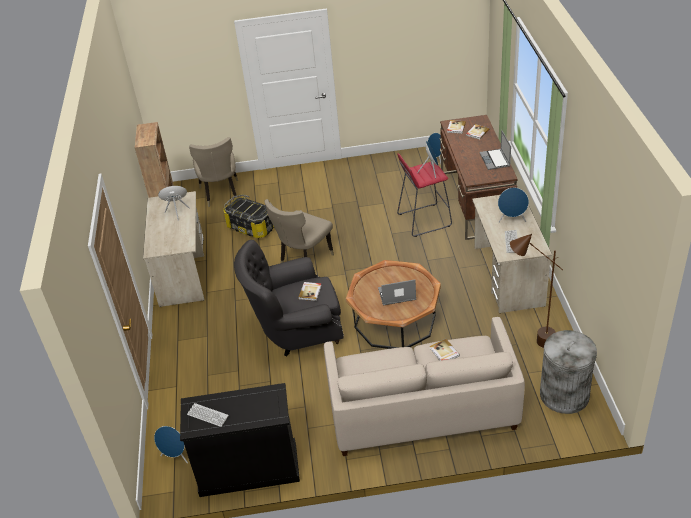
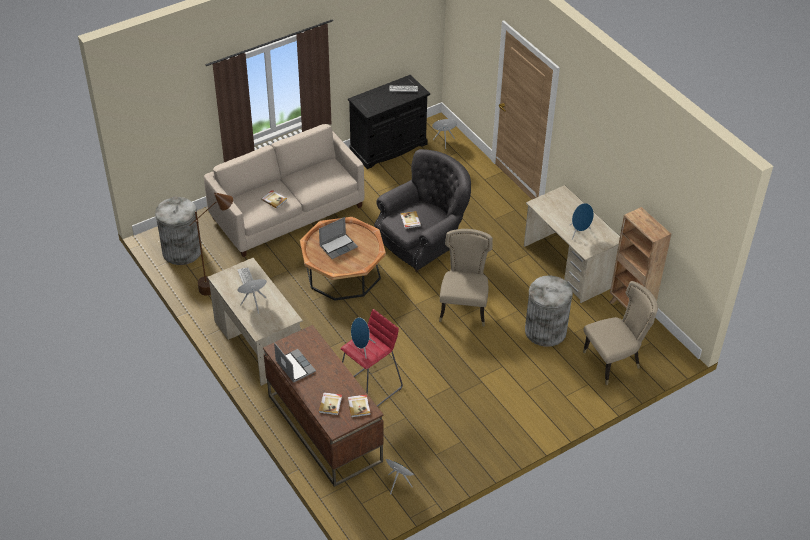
camera: 150 degrees right, 5 degrees up
beige chair [189,137,238,207] -> beige chair turned 105 degrees clockwise [583,281,658,385]
storage box [223,194,274,238] -> grey trash can [525,276,573,347]

